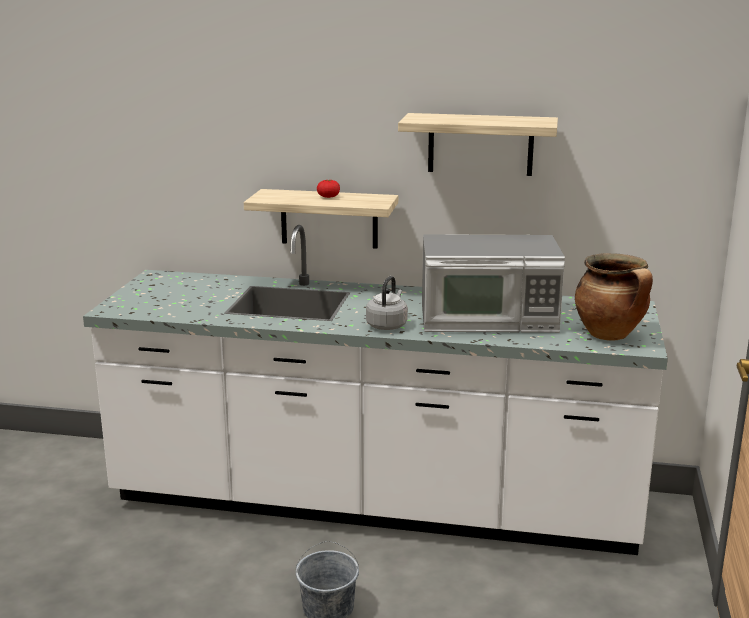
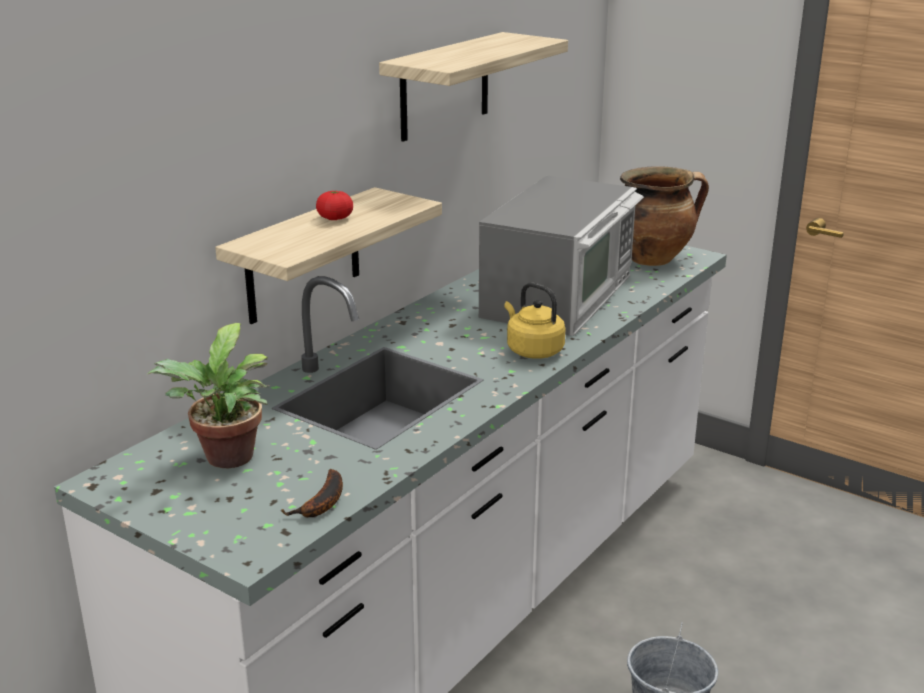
camera: 65 degrees left, 5 degrees up
grey kettle [366,276,408,330] -> yellow kettle [504,282,565,359]
none -> potted plant [146,323,268,468]
none -> banana [281,469,343,517]

